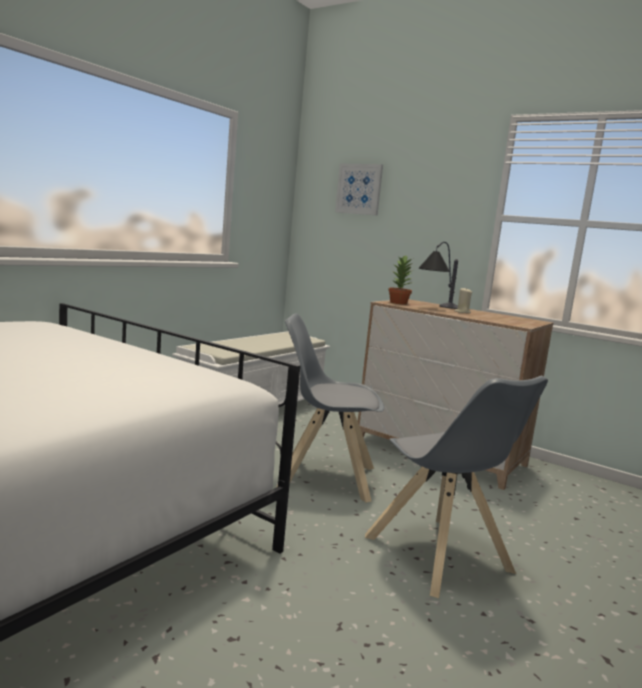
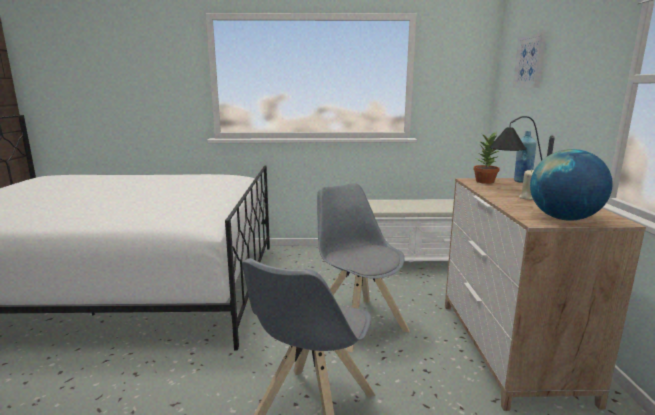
camera: 55 degrees right, 5 degrees up
none -> blue bottle [514,131,537,183]
none -> globe [530,149,613,221]

